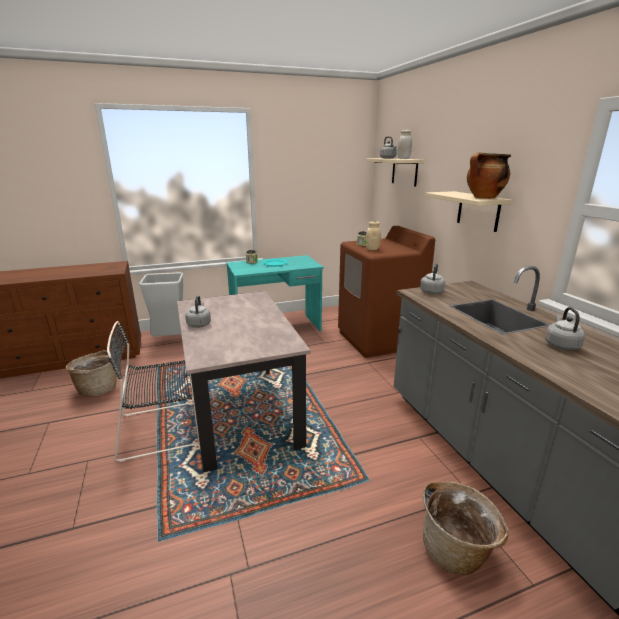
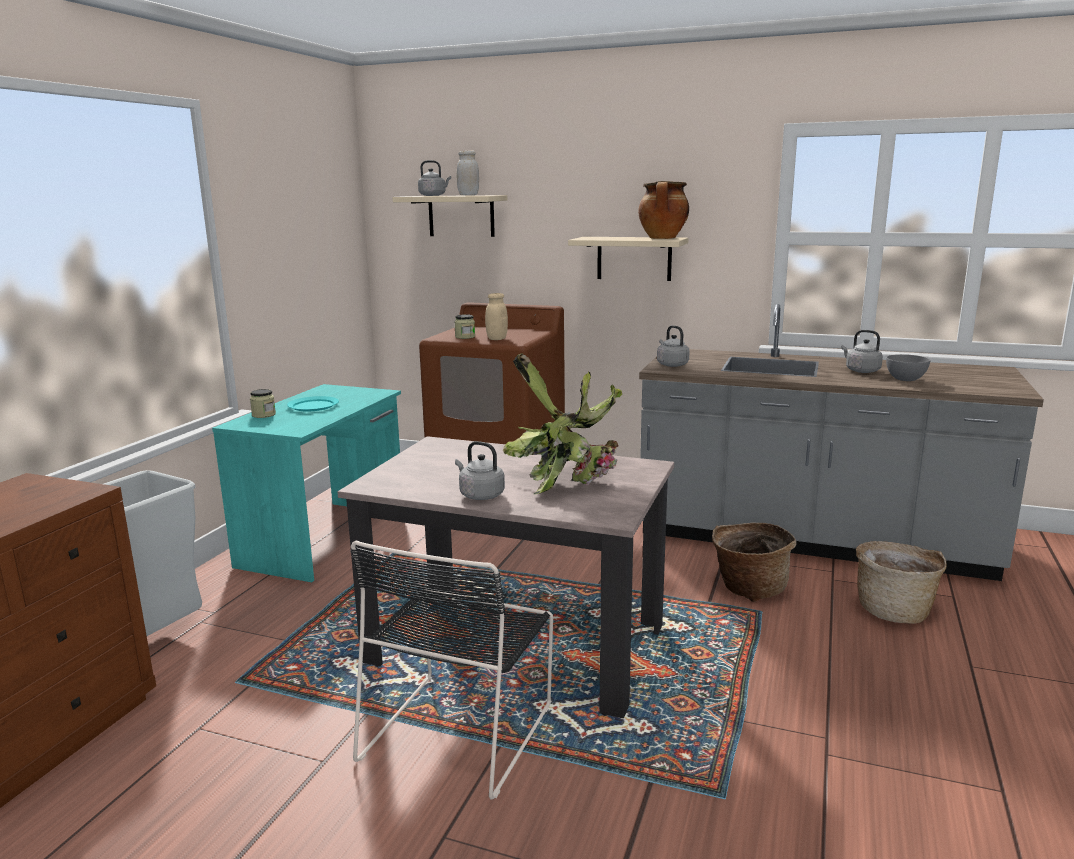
camera: 50 degrees left, 5 degrees down
basket [66,350,117,397] -> basket moved to [712,522,797,602]
none -> potted plant [503,354,622,495]
none -> grey bowl [886,354,931,381]

